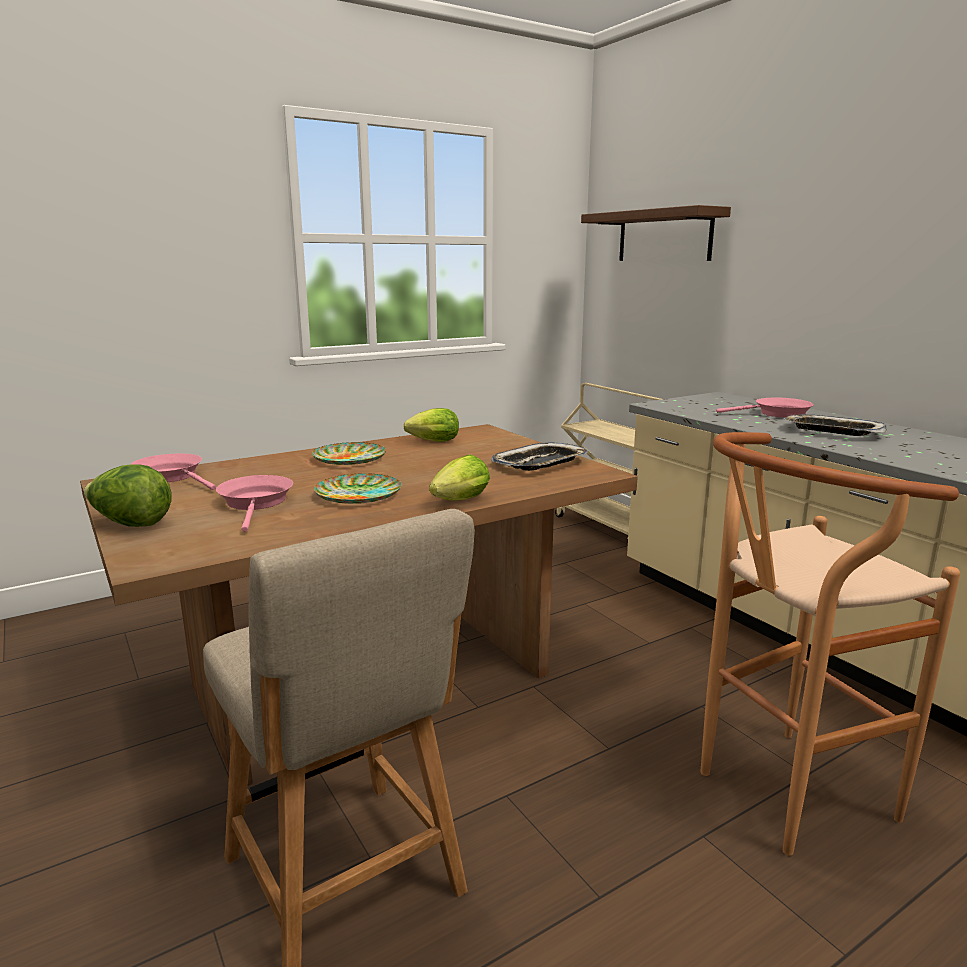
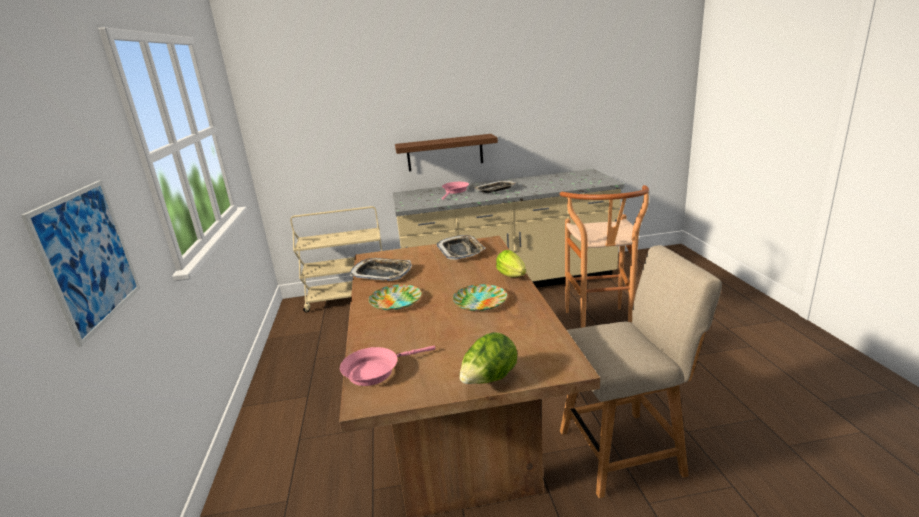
camera: 65 degrees left, 5 degrees up
pink frying pan [216,475,293,532] -> none
lettuce [403,408,459,442] -> tray [350,258,412,281]
brown shelf [581,205,731,261] -> brown shelf moved to [395,134,498,171]
none -> picture [21,180,140,347]

